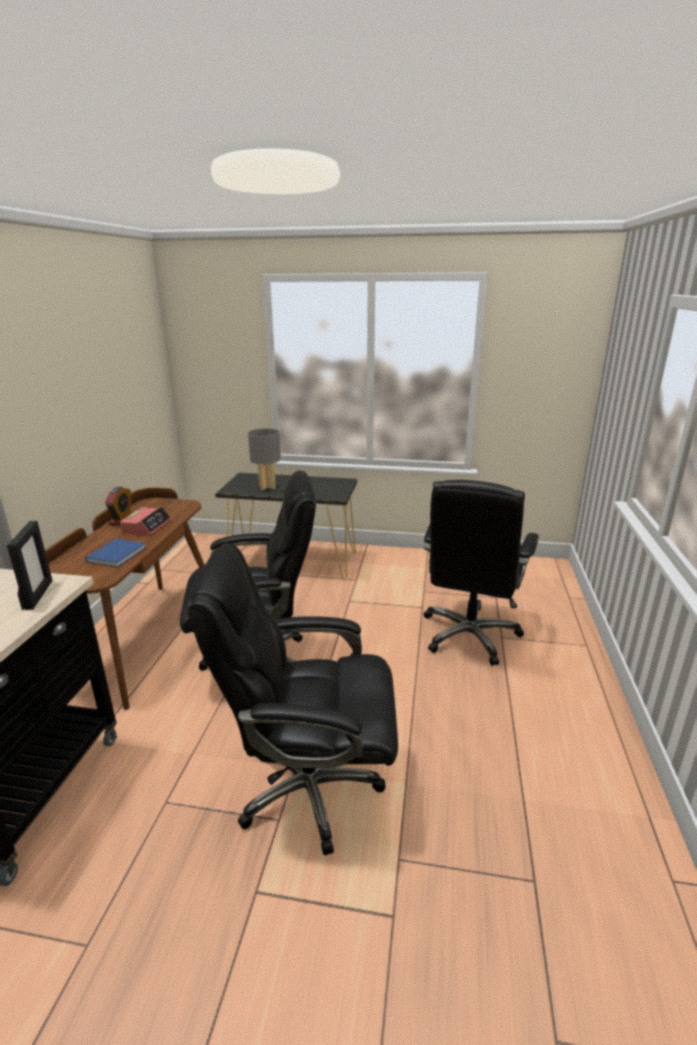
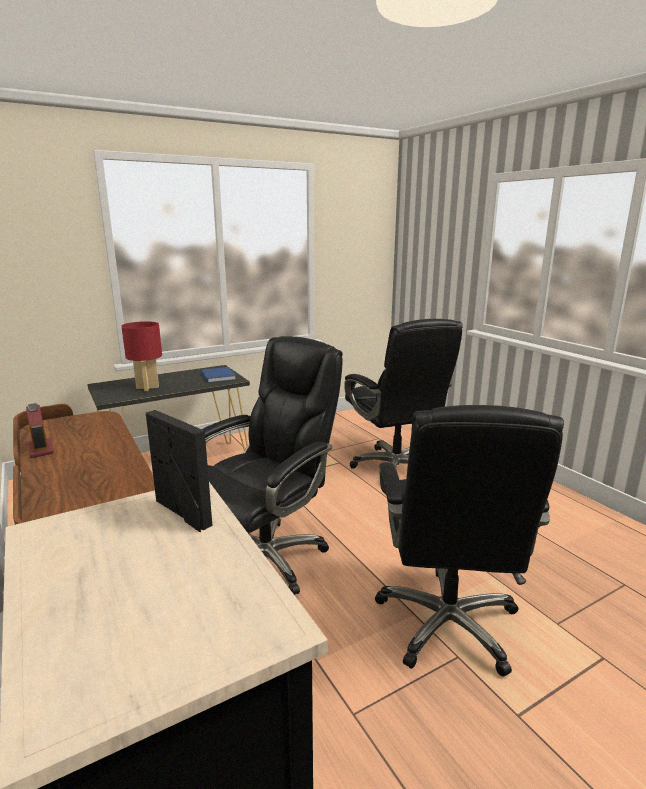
camera: 40 degrees left, 5 degrees down
blue book [85,539,146,568] -> blue book moved to [202,367,236,383]
alarm clock [120,506,171,536] -> none
black office chair [188,543,398,855] -> black office chair turned 45 degrees counterclockwise [375,405,564,677]
grey table lamp [248,428,281,490] -> red table lamp [121,321,162,391]

